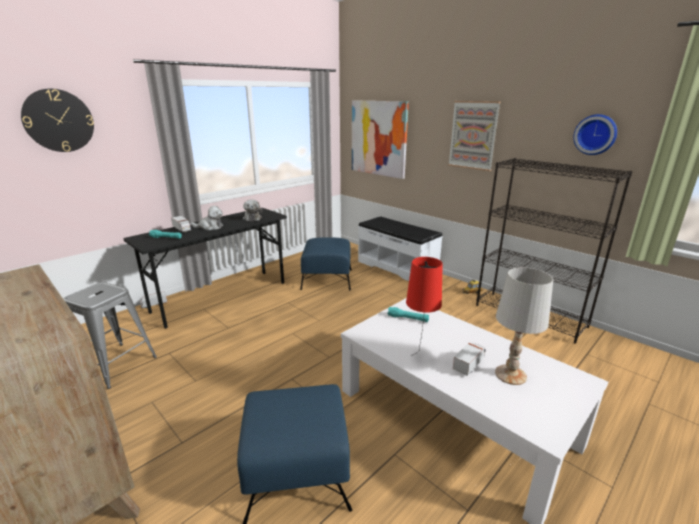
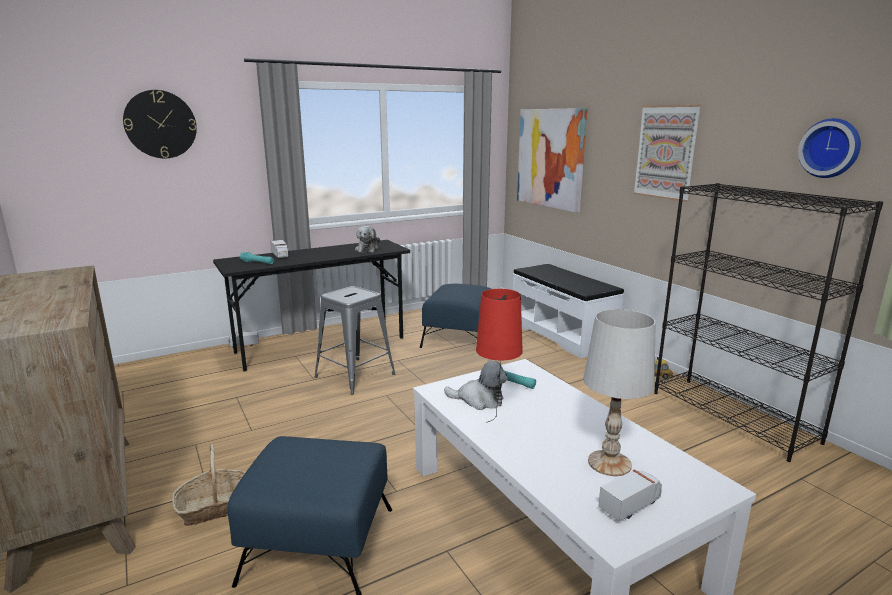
camera: 15 degrees right, 5 degrees down
grey stool [63,282,157,389] -> grey stool moved to [315,286,396,395]
plush toy [191,206,223,230] -> plush toy moved to [444,361,508,410]
toy truck [453,343,486,376] -> toy truck moved to [598,469,662,522]
none -> basket [172,444,246,526]

